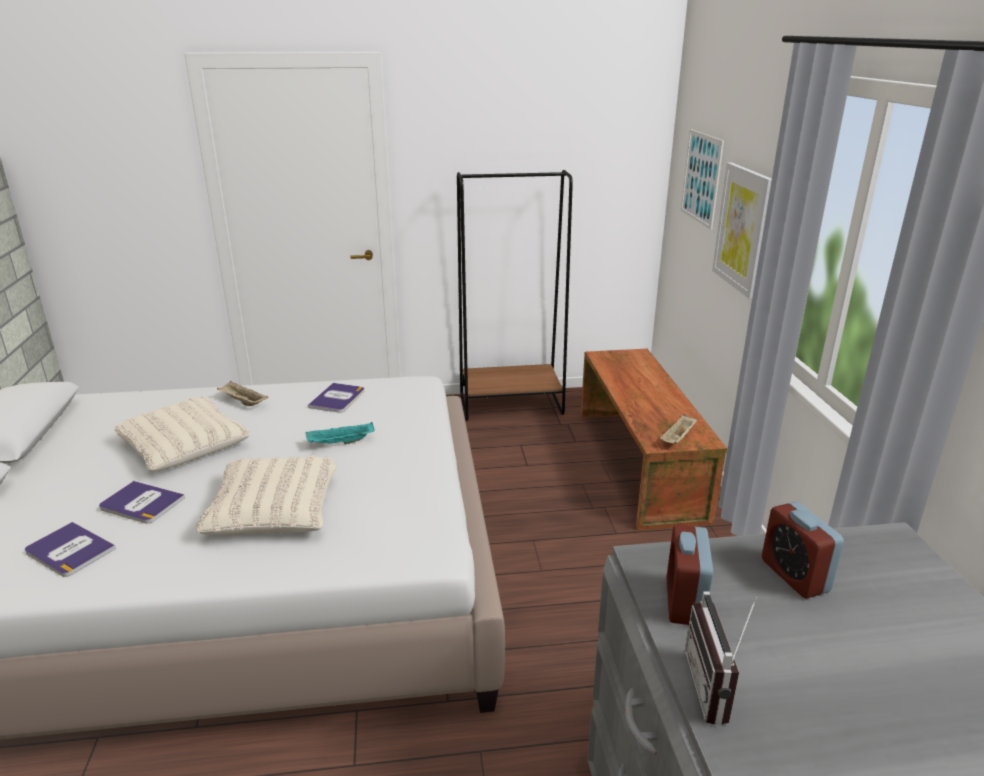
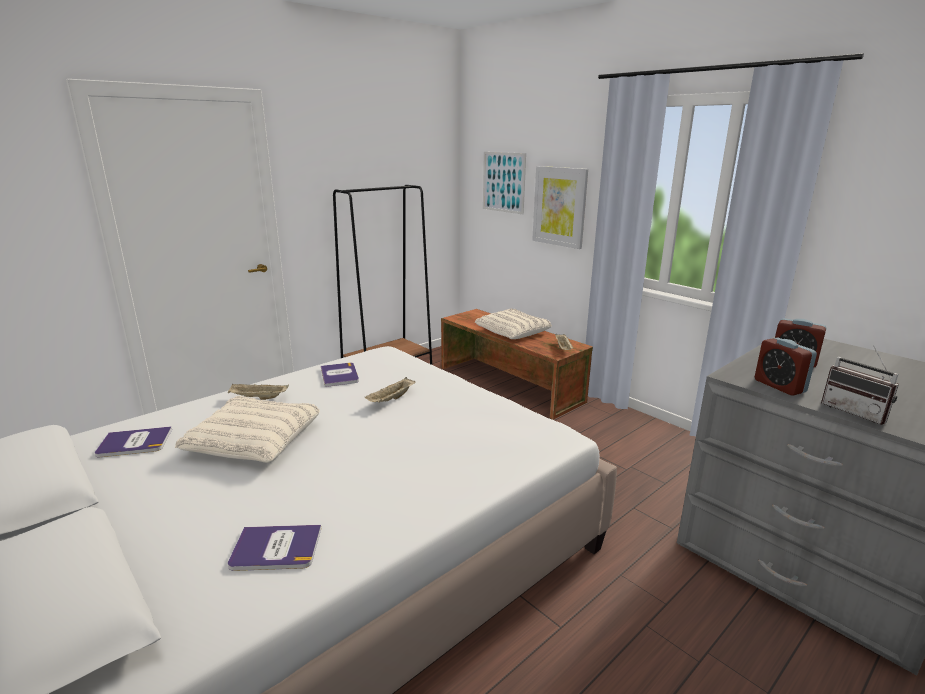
camera: 35 degrees left, 5 degrees down
book [99,481,185,523] -> book moved to [95,426,172,457]
beige pillow [197,455,336,535] -> beige pillow moved to [475,308,552,339]
turquoise tray [305,422,374,444] -> beige tray [365,377,415,402]

